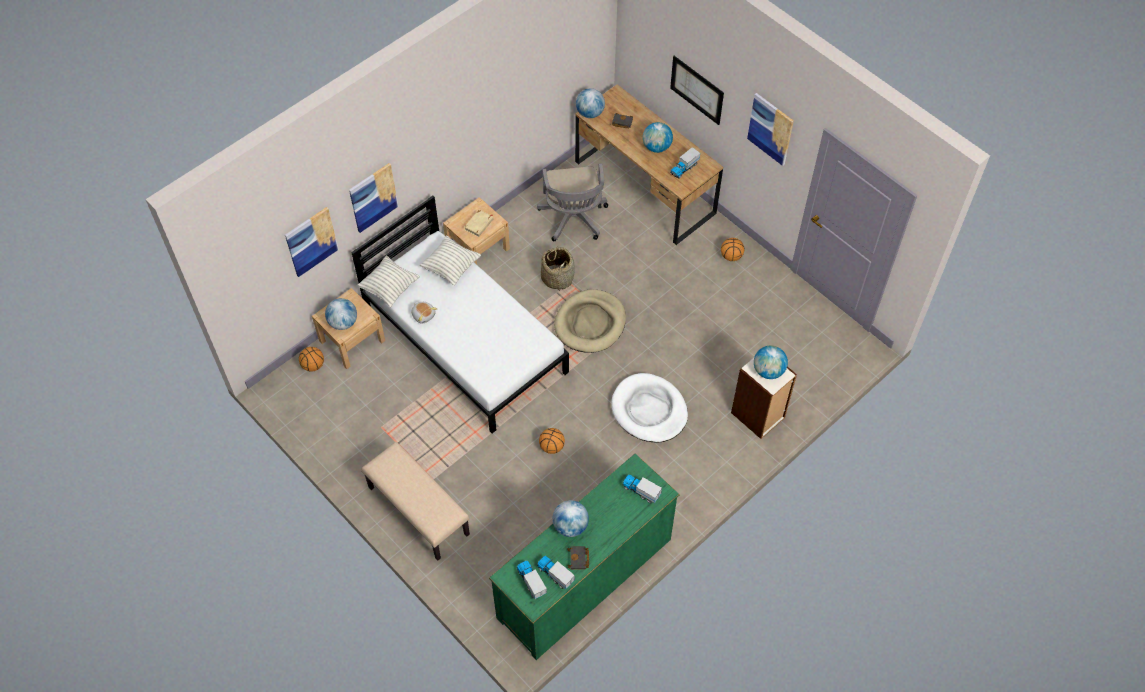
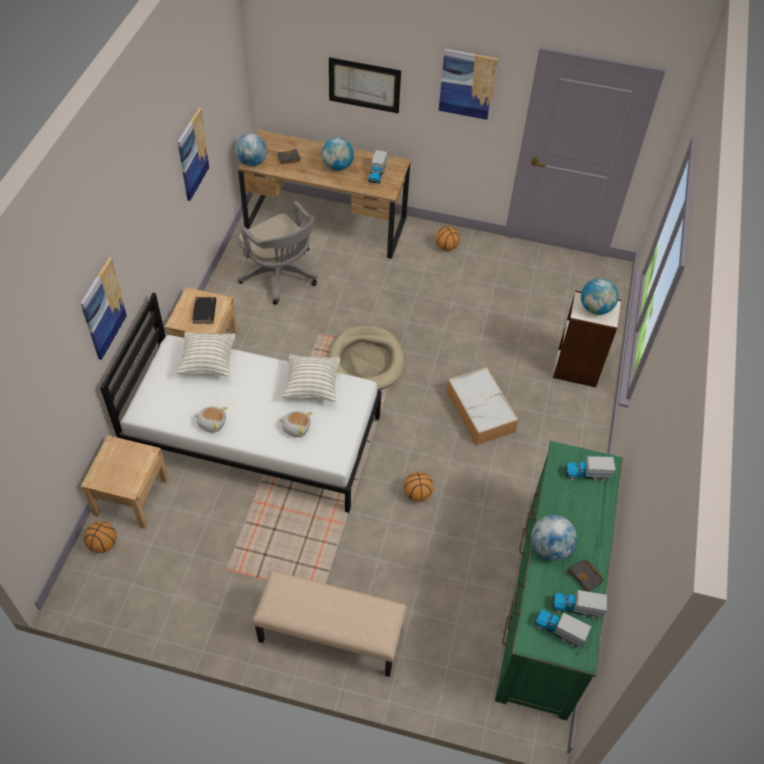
camera: 35 degrees left, 5 degrees down
picture [285,207,339,277] -> picture moved to [178,108,210,201]
globe [325,298,357,330] -> none
pillow [357,256,420,307] -> pillow moved to [283,354,340,402]
beige book [464,210,494,237] -> black book [192,297,216,324]
basket [541,247,575,291] -> none
white dog bed [611,373,688,443] -> storage box [446,367,519,445]
none -> plush toy [280,411,313,437]

